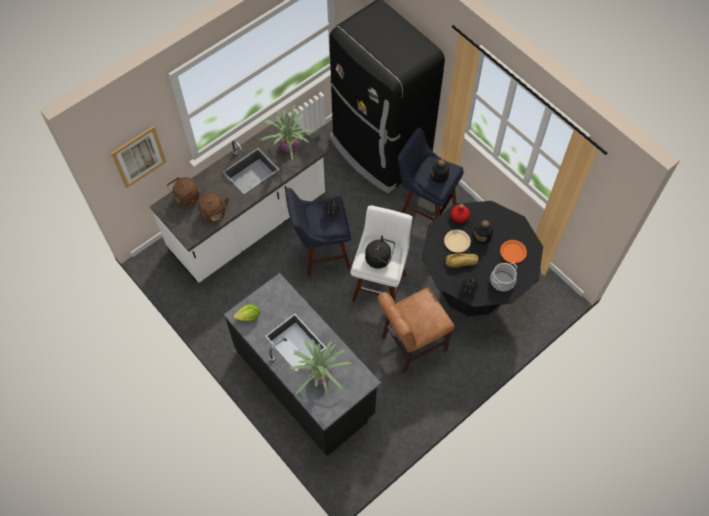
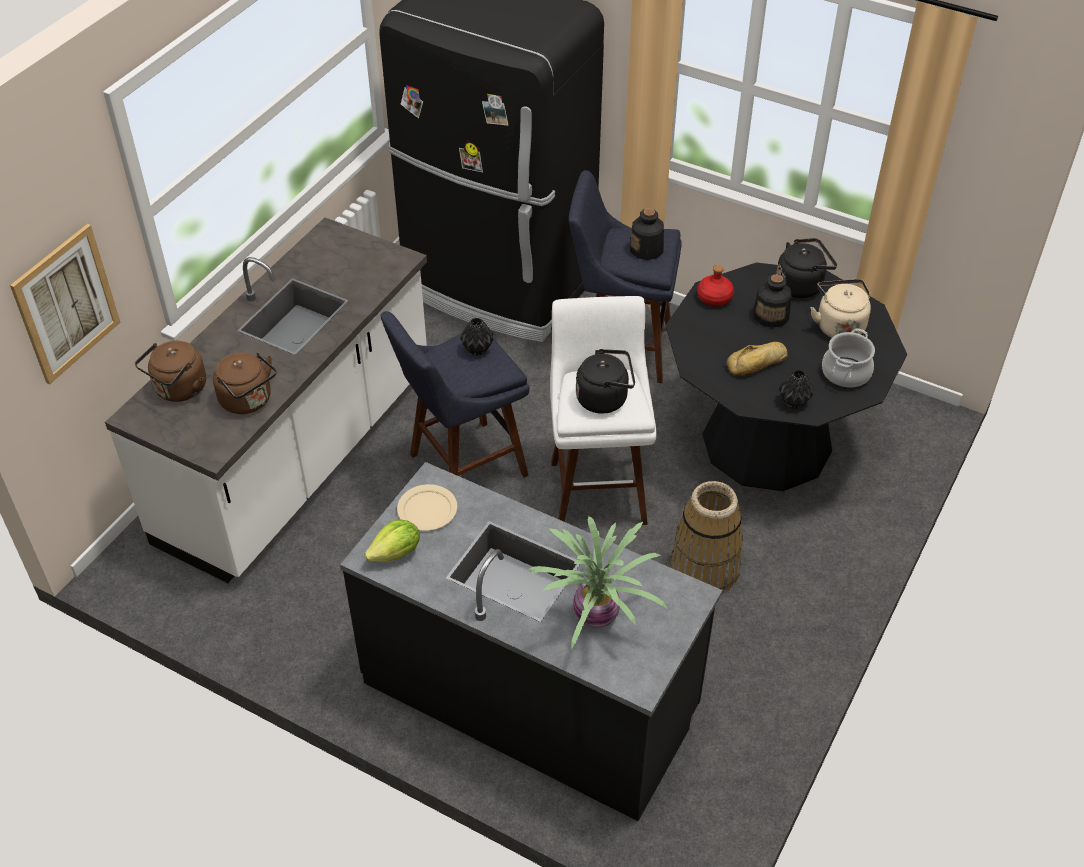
camera: 20 degrees left, 15 degrees down
potted plant [261,105,316,161] -> none
brown chair [378,287,455,373] -> basket [670,481,743,593]
beige plate [444,229,471,253] -> beige plate moved to [397,484,457,531]
orange plate [500,240,527,263] -> beige kettle [810,279,871,338]
none -> black kettle [776,238,837,298]

